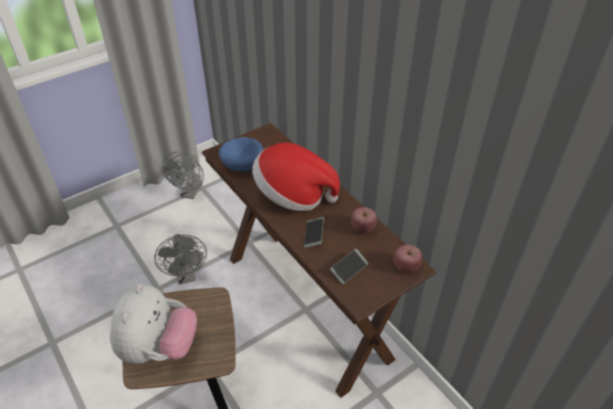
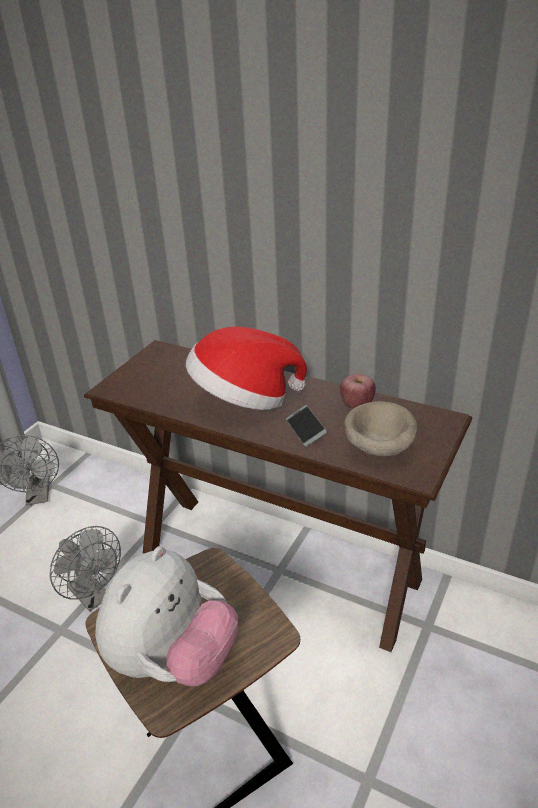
camera: 25 degrees left, 10 degrees down
plush toy [110,284,197,364] -> plush toy turned 45 degrees clockwise [95,546,238,686]
blue bowl [219,137,263,171] -> none
phone [330,249,368,284] -> beige bowl [344,401,417,456]
apple [393,245,423,273] -> none

